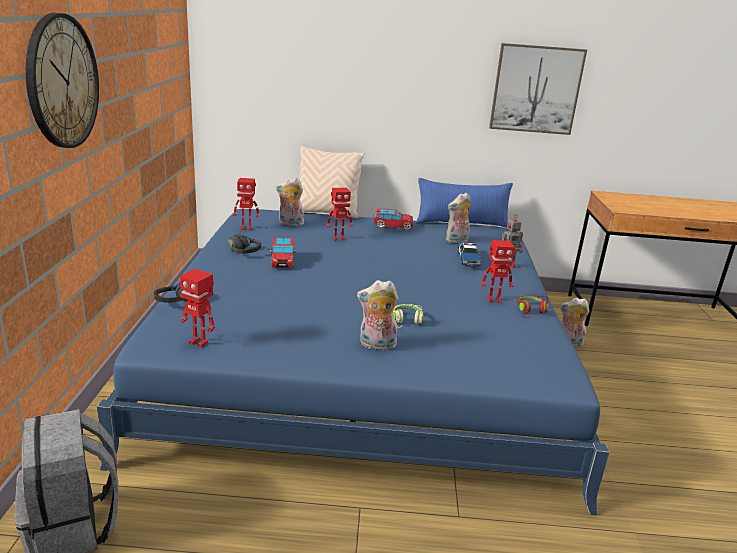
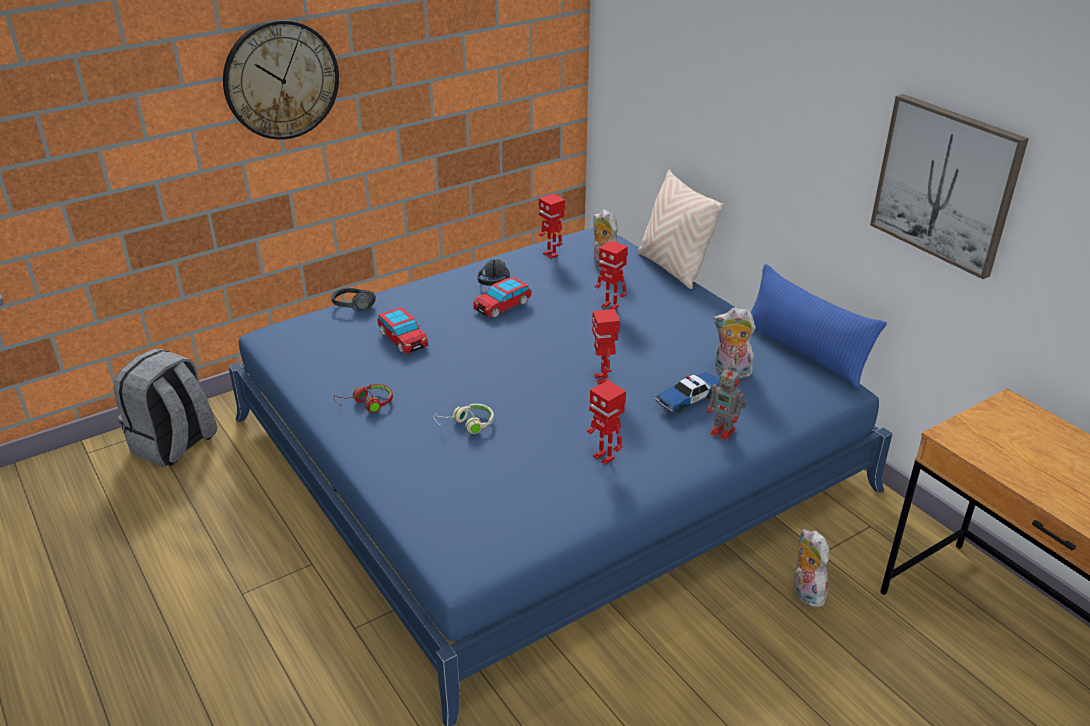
camera: 55 degrees right, 10 degrees up
toy robot [179,269,215,348] -> toy robot moved to [592,309,620,384]
plush toy [357,280,399,350] -> none
toy car [373,208,413,230] -> toy car moved to [377,307,428,354]
red headphones [517,295,549,318] -> red headphones moved to [334,384,393,413]

